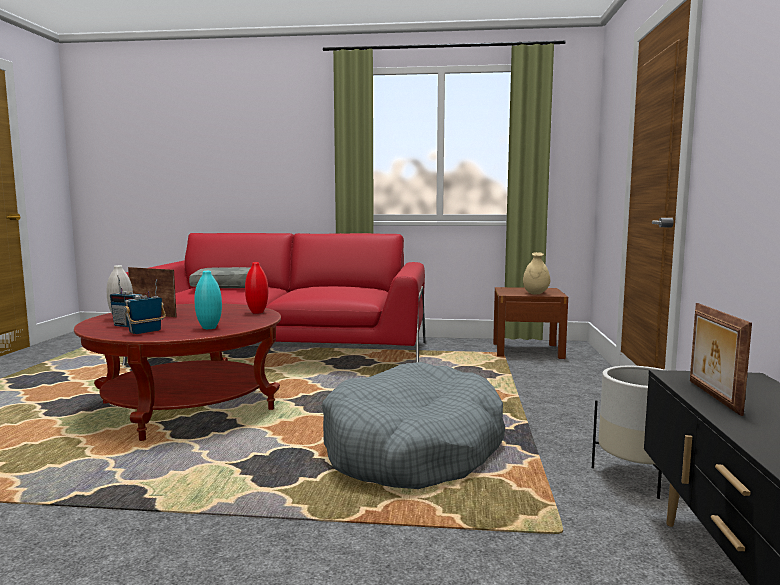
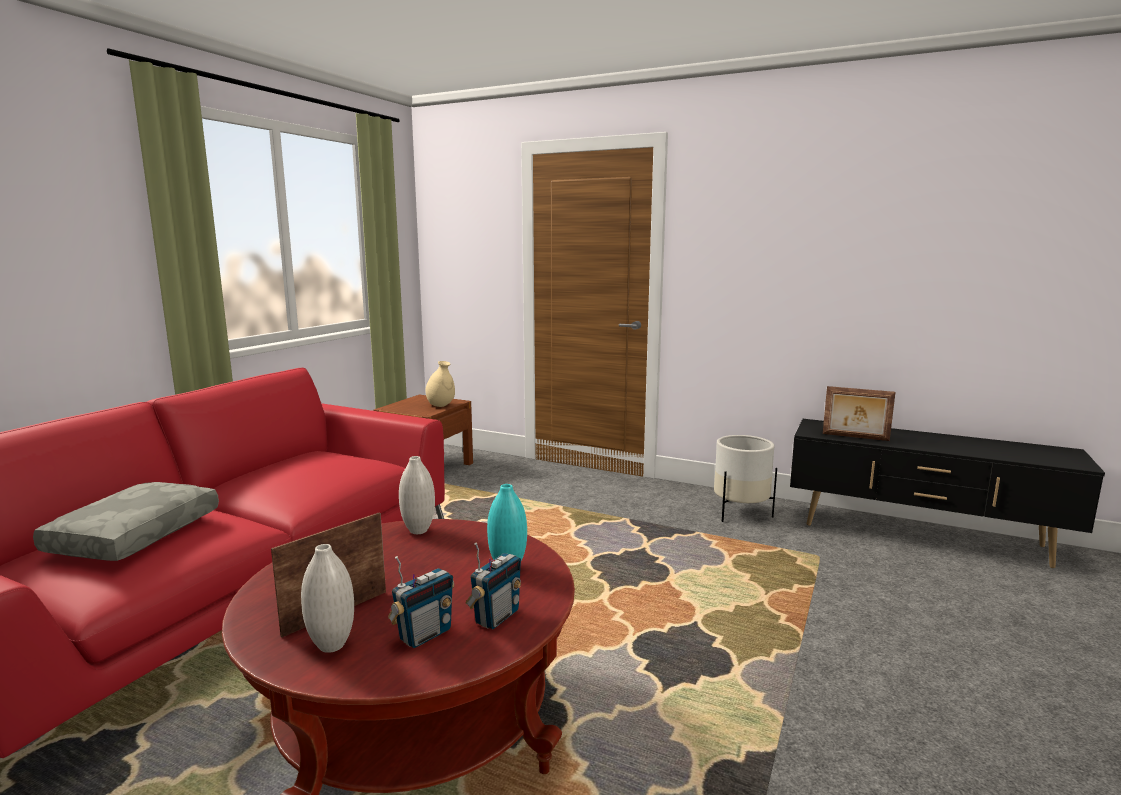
camera: 70 degrees left, 5 degrees up
radio [123,279,166,334] -> radio turned 120 degrees counterclockwise [465,542,521,629]
red vase [245,262,268,314] -> white vase [399,456,435,534]
grey dog bed [322,362,505,489] -> none

